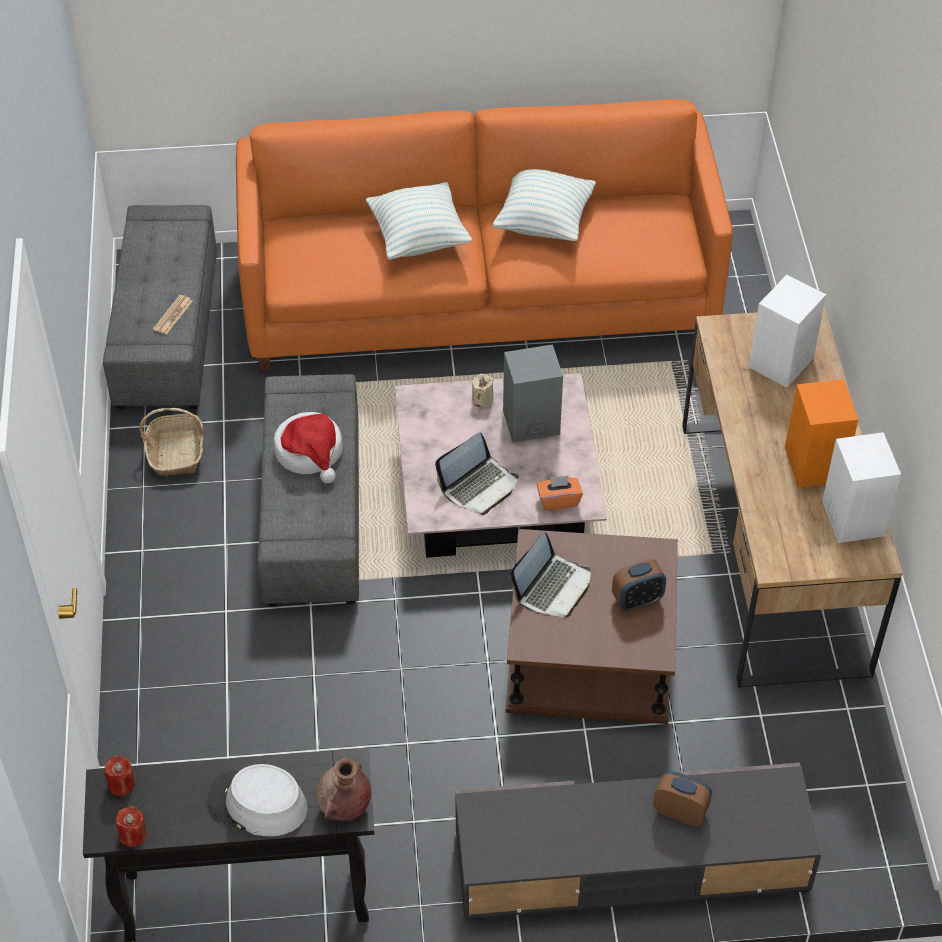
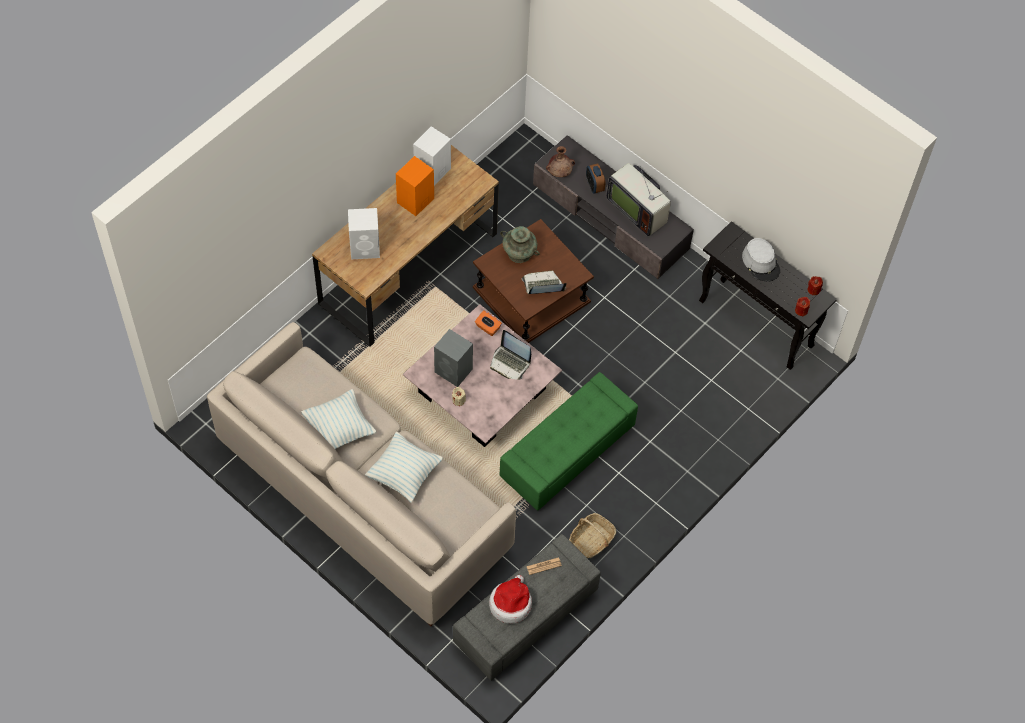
camera: 135 degrees left, 10 degrees up
orange sofa [236,99,733,371] -> beige sofa [207,322,516,626]
grey ottoman [258,374,359,607] -> green ottoman [500,372,638,511]
hat [273,412,343,483] -> hat moved to [489,575,532,623]
brown vase [316,758,371,821] -> brown vase moved to [546,146,575,177]
laptop [435,433,518,515] -> laptop turned 150 degrees counterclockwise [490,330,531,380]
alarm clock [612,559,666,611] -> turquoise vase [500,226,540,263]
none -> television [607,163,671,236]

